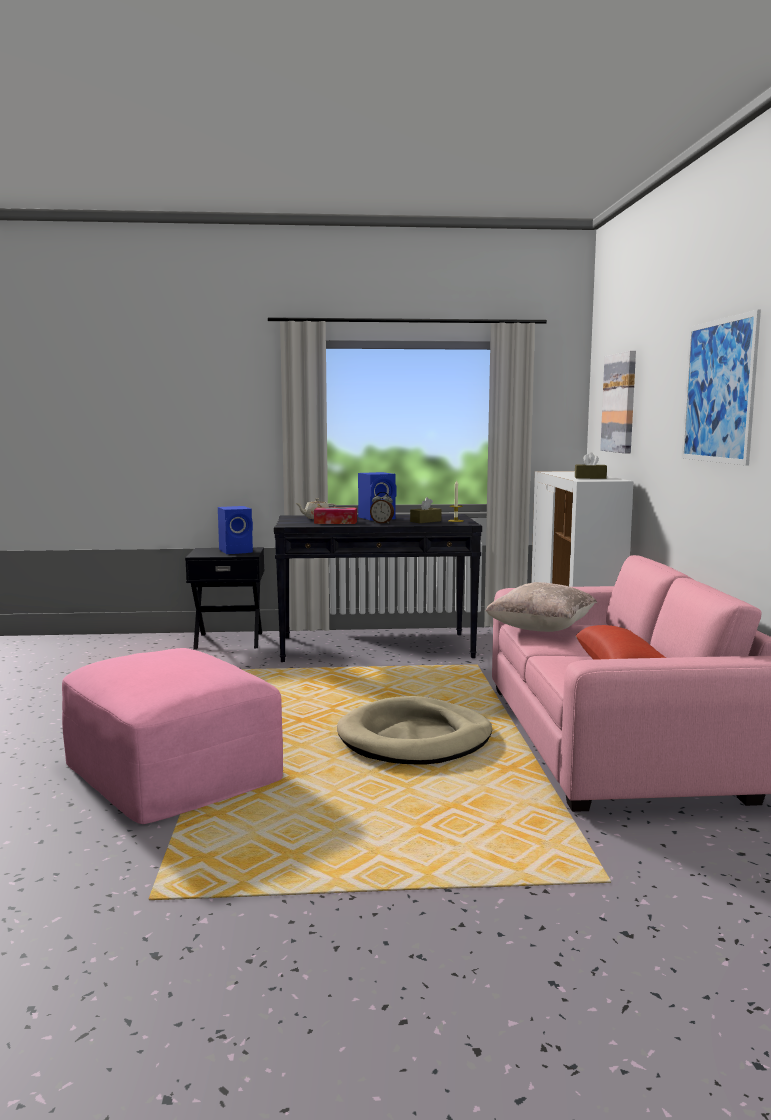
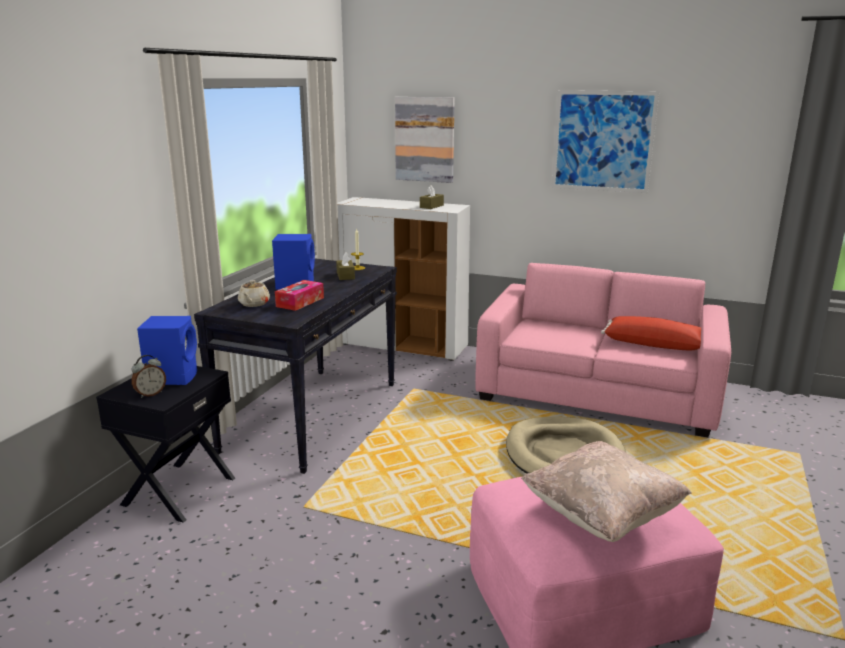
camera: 65 degrees left, 10 degrees up
alarm clock [370,492,394,524] -> alarm clock moved to [131,355,166,398]
beige pillow [486,582,597,632] -> beige pillow moved to [521,441,692,542]

